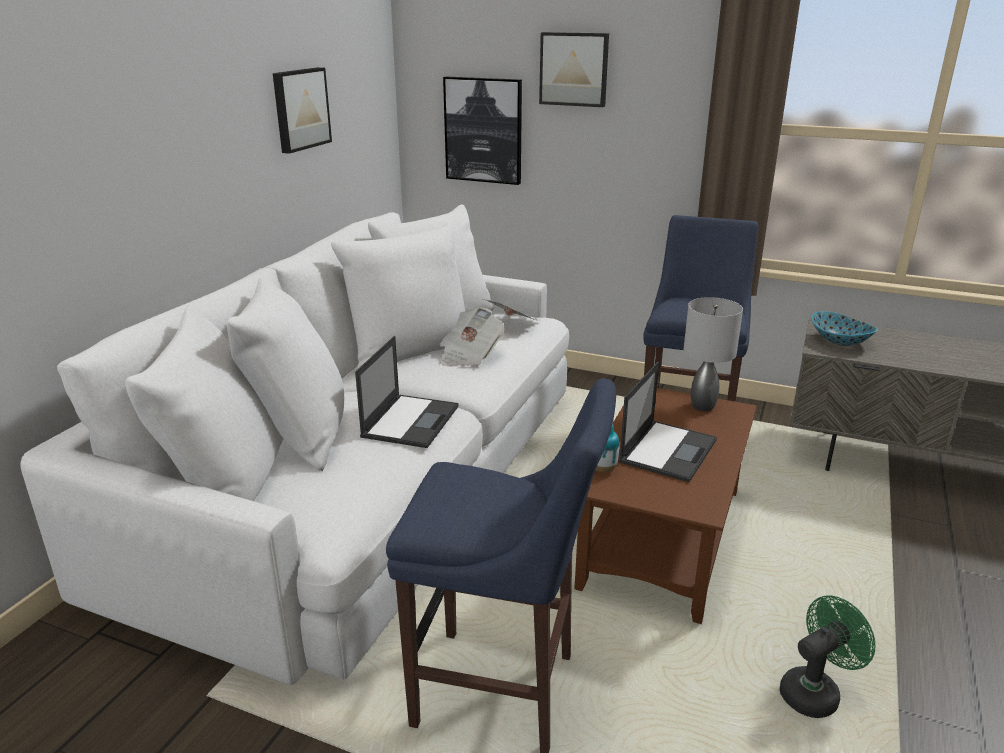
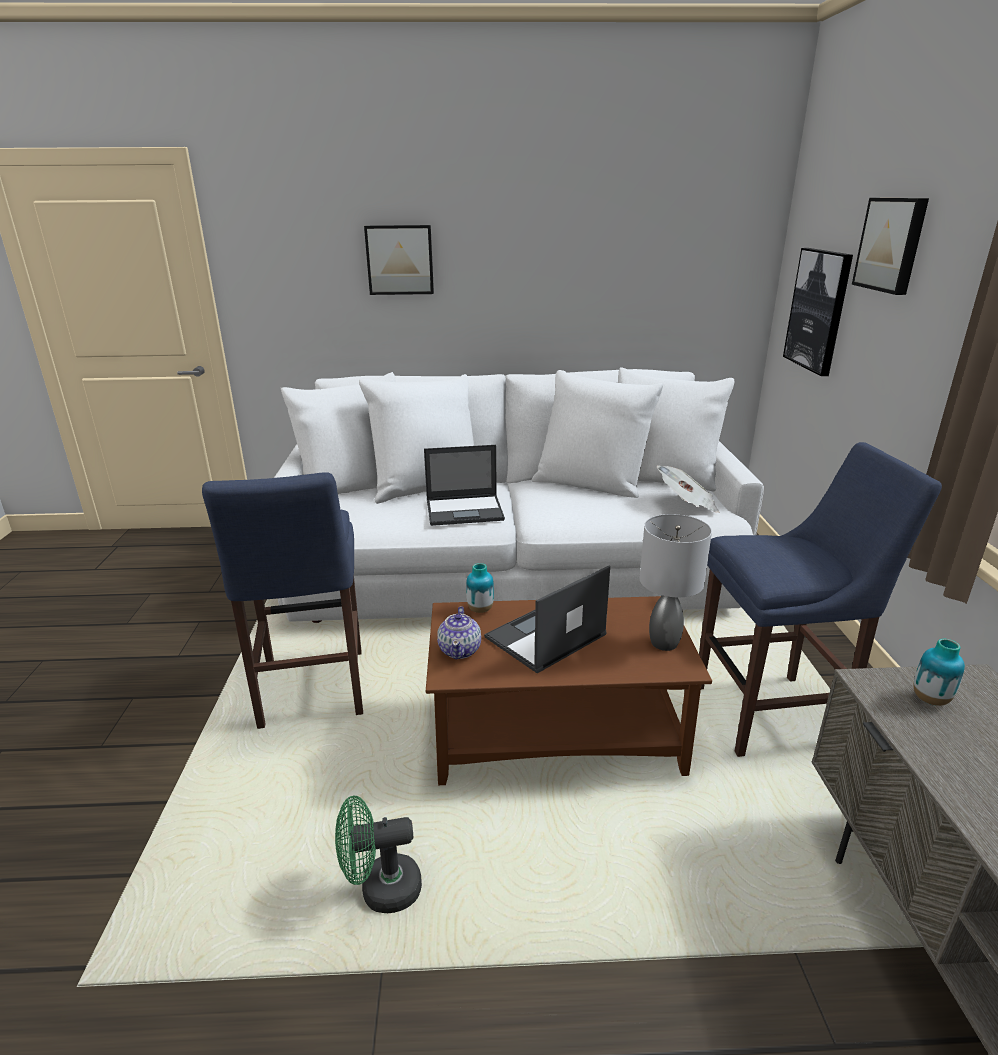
camera: 65 degrees right, 0 degrees up
picture [273,67,332,154] -> picture moved to [364,225,434,295]
newspaper [439,307,504,367] -> none
laptop [619,362,717,482] -> laptop turned 135 degrees clockwise [484,566,610,673]
green fan [779,595,875,718] -> green fan turned 135 degrees clockwise [335,796,422,913]
bowl [811,311,878,346] -> vase [914,639,965,706]
none -> teapot [437,606,481,660]

